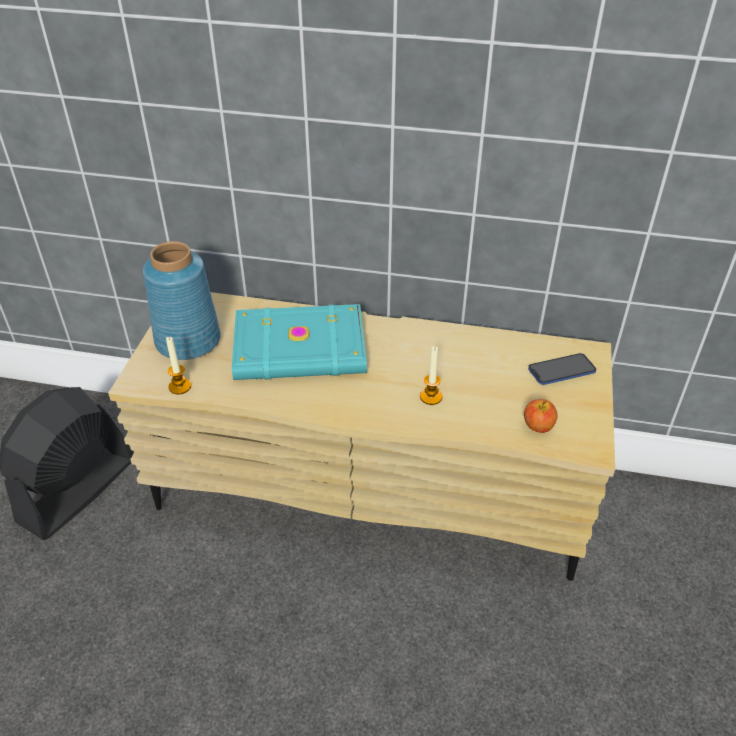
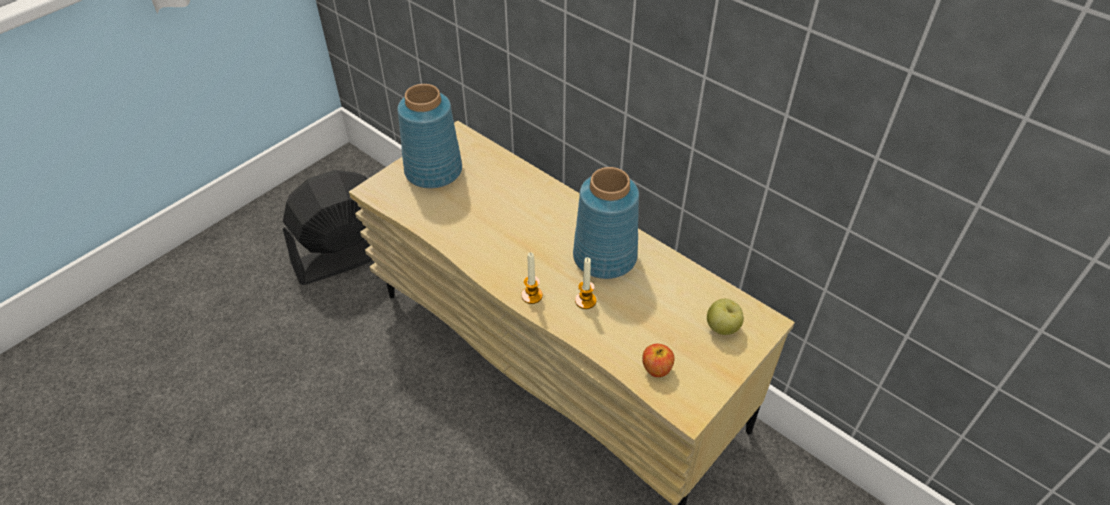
camera: 30 degrees right, 5 degrees up
candle [166,337,191,395] -> candle moved to [521,252,543,304]
turquoise book [232,304,367,380] -> none
phone [528,353,596,385] -> apple [707,299,744,335]
none -> blue vase [573,167,639,279]

